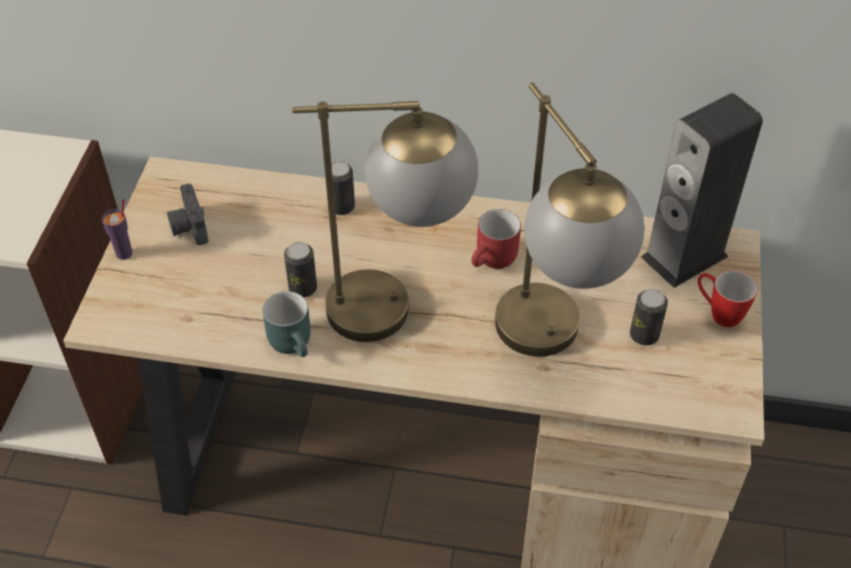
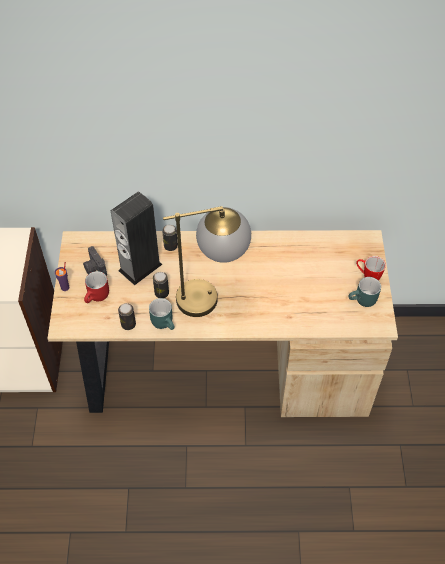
camera: 10 degrees left, 5 degrees up
red mug [471,209,521,269] -> red mug moved to [84,271,109,303]
table lamp [495,82,645,357] -> none
can [630,289,668,346] -> can moved to [118,303,136,330]
speaker [641,93,763,288] -> speaker moved to [111,191,163,285]
none -> turquoise mug [348,277,381,307]

